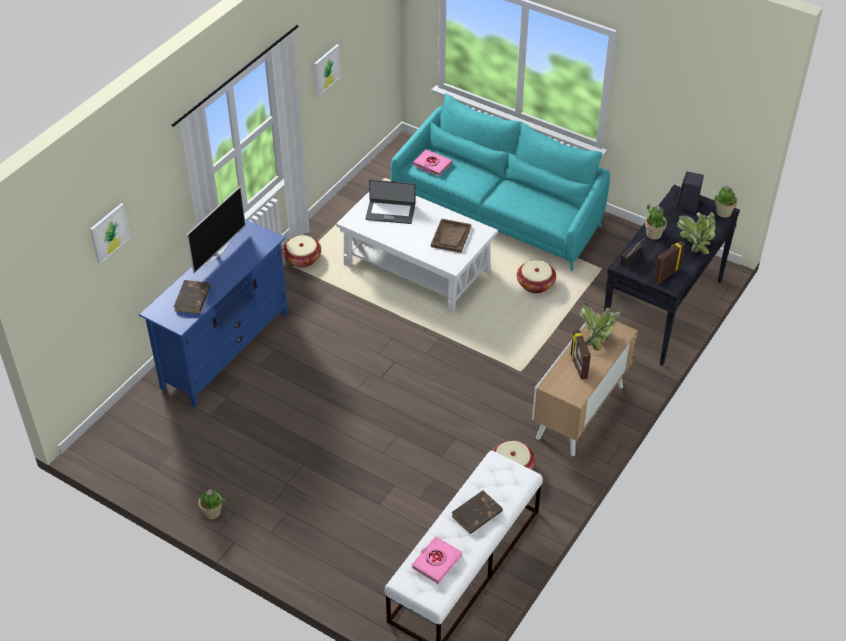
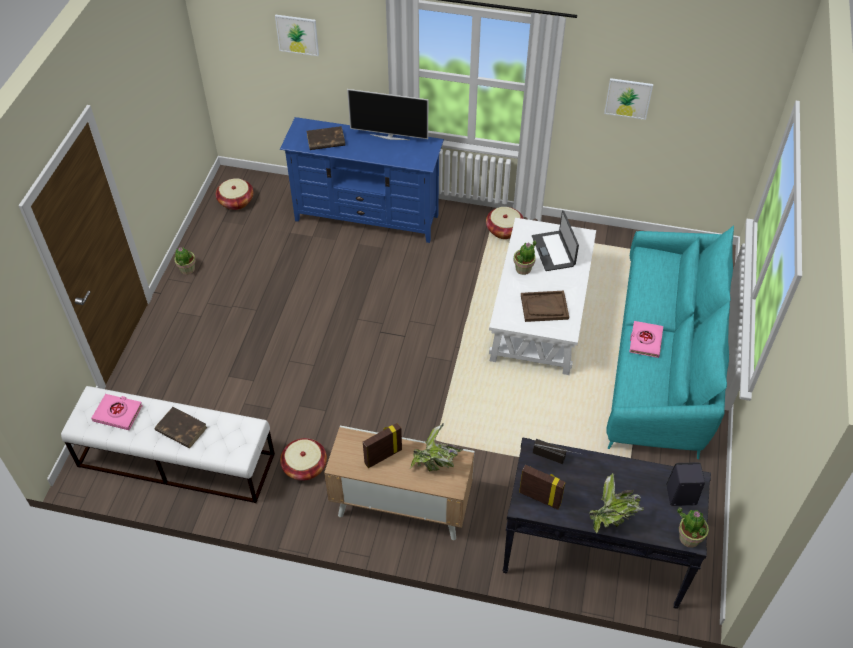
camera: 70 degrees right, 5 degrees up
pink book [413,150,452,176] -> pink book moved to [629,321,663,358]
basket [517,260,556,293] -> basket moved to [216,178,254,210]
potted plant [645,204,667,240] -> potted plant moved to [514,240,536,275]

